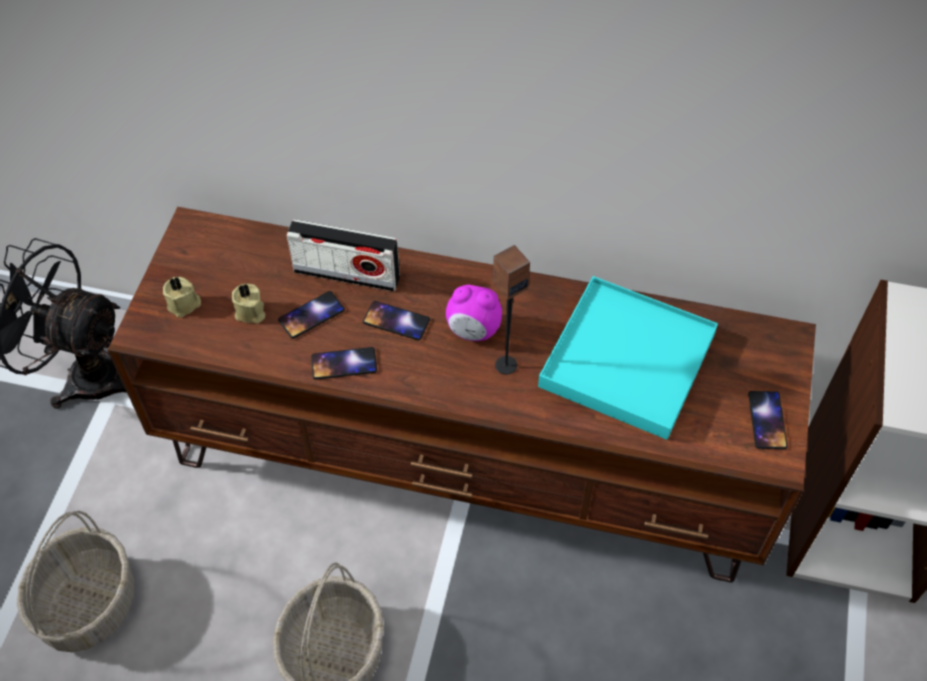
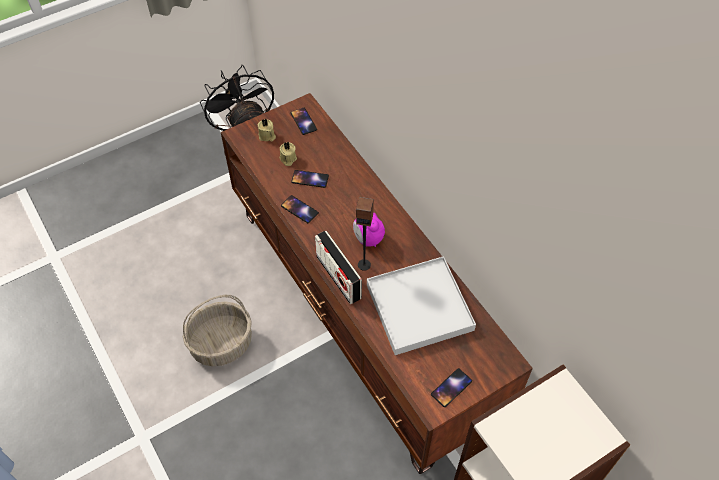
camera: 45 degrees right, 0 degrees up
basket [17,511,134,652] -> none
radio [287,219,400,292] -> radio moved to [315,230,362,304]
phone [363,301,430,341] -> phone moved to [291,108,317,135]
turquoise tray [538,276,718,440] -> white tray [367,256,476,355]

